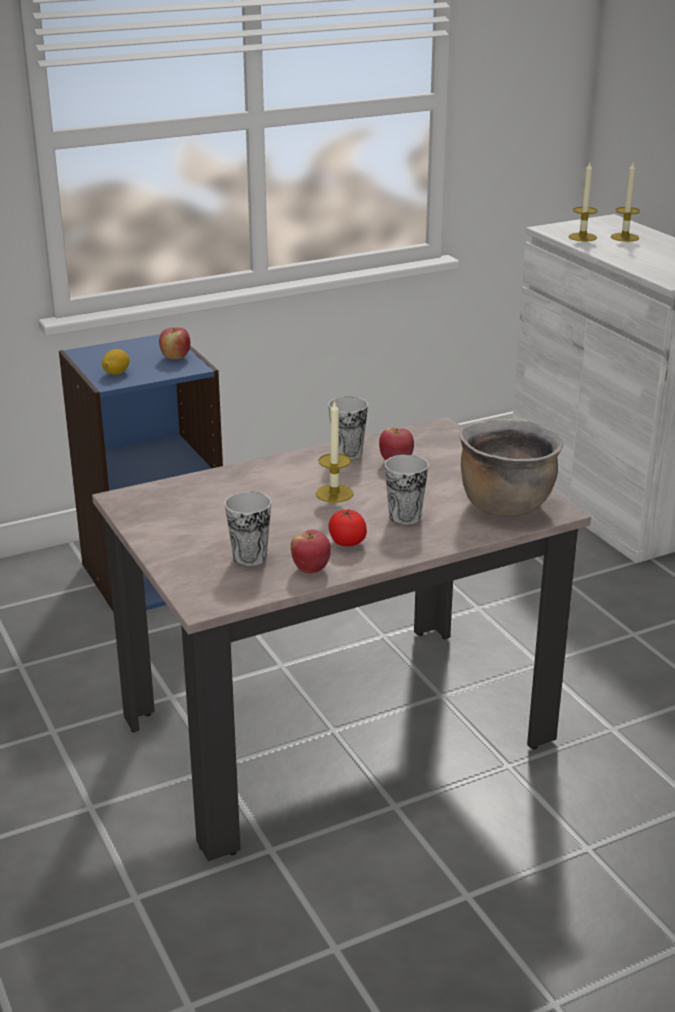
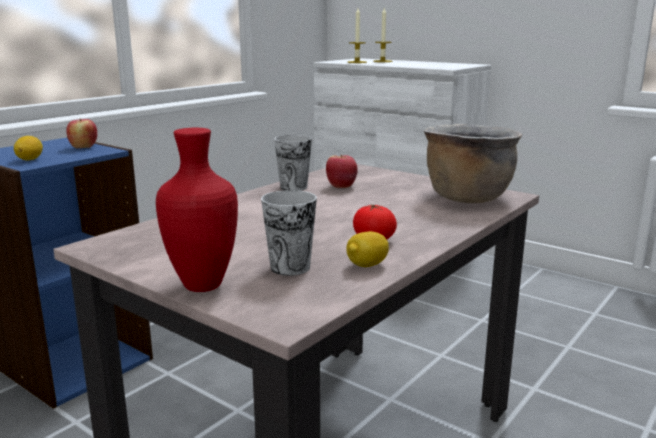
camera: 25 degrees left, 10 degrees down
apple [291,530,331,574] -> lemon [346,231,389,267]
candle [316,400,354,503] -> none
cup [385,455,429,525] -> none
none -> red vase [156,128,238,292]

